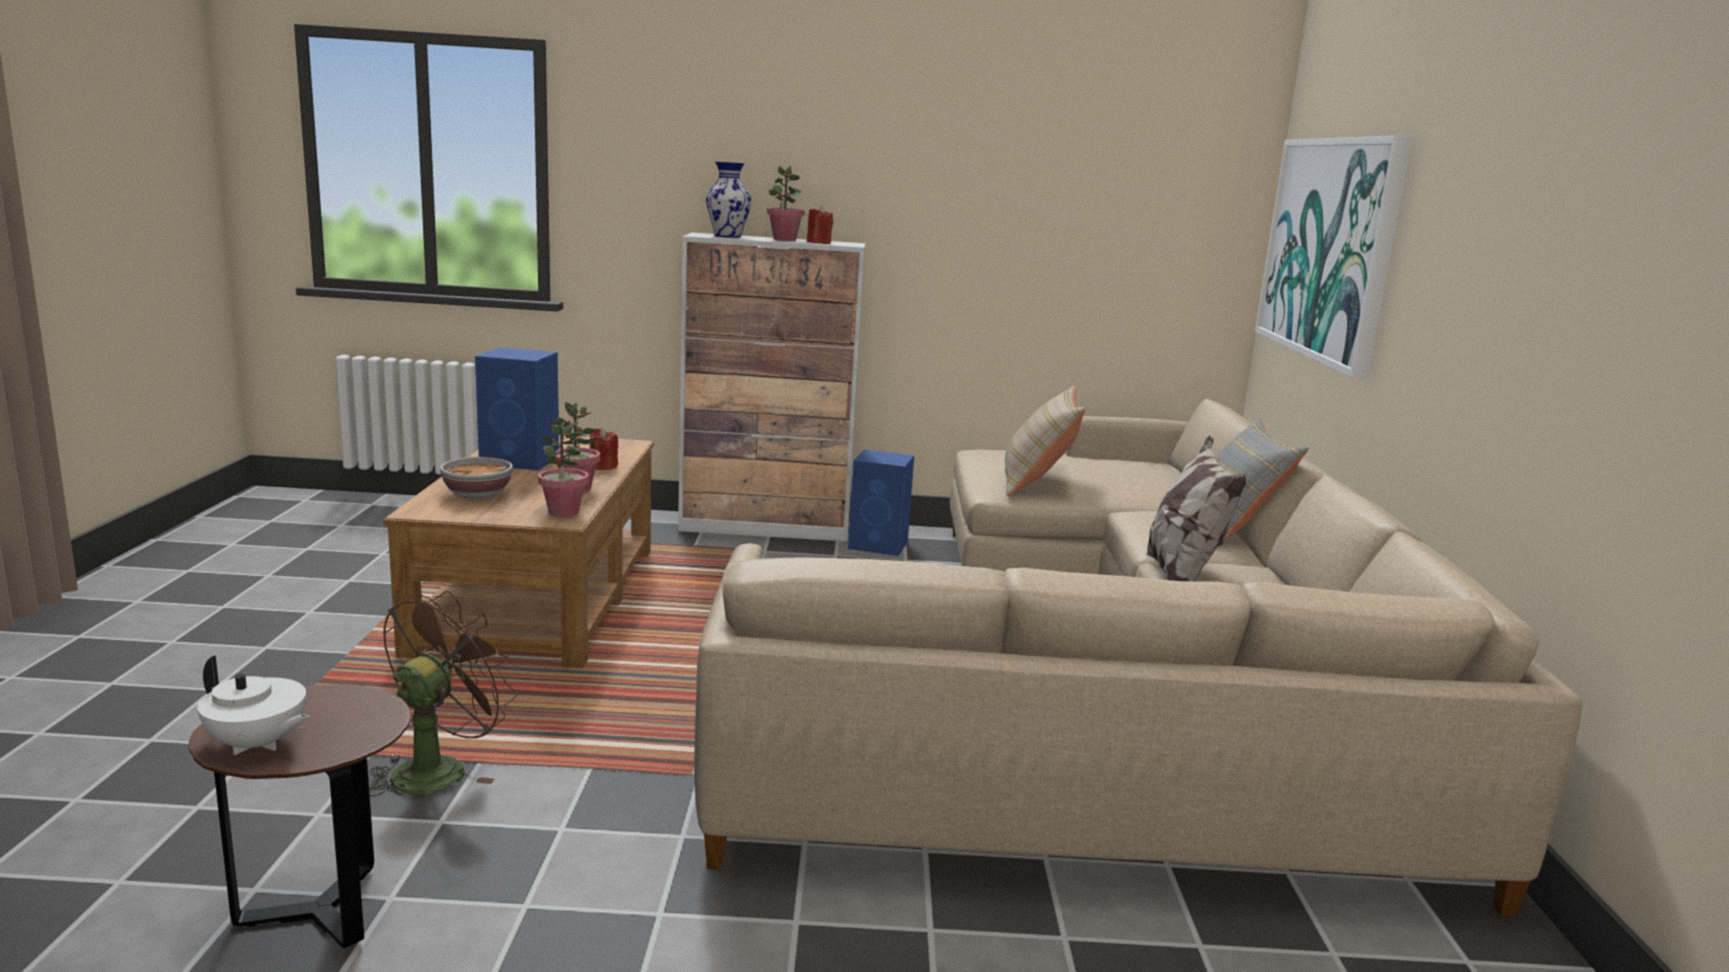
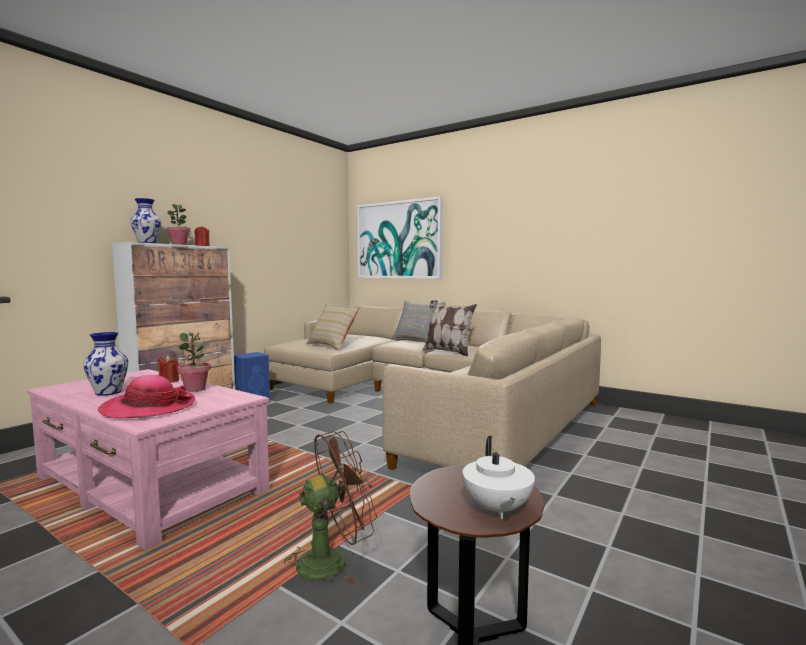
camera: 55 degrees left, 10 degrees down
white teapot [197,655,309,755] -> white teapot turned 120 degrees clockwise [463,436,535,519]
brown fan [369,591,519,797] -> brown fan turned 90 degrees clockwise [284,431,377,585]
brown coffee table [383,435,654,668] -> pink coffee table [27,369,269,550]
bowl [440,457,513,499] -> hat [98,375,195,418]
blue speaker [475,347,559,471] -> vase [83,332,128,396]
potted plant [538,419,588,517] -> none

